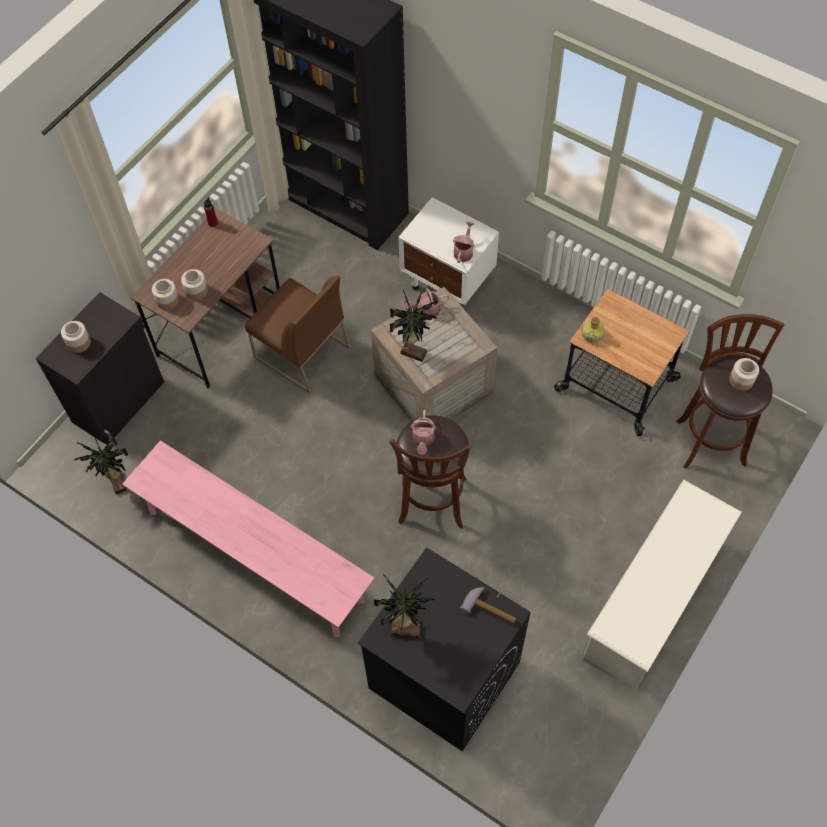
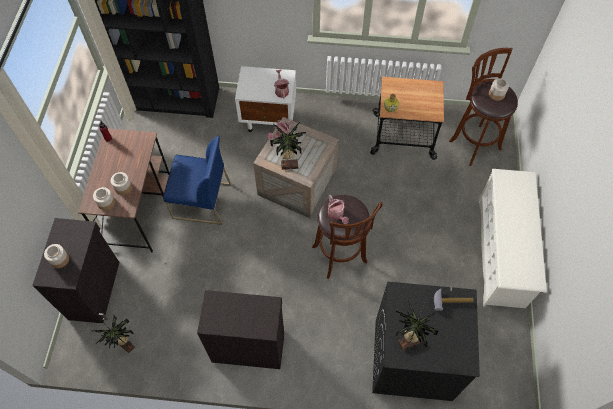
camera: 30 degrees left, 0 degrees up
pink bench [122,441,375,637] -> black cabinet [197,290,284,369]
brown chair [245,276,350,393] -> blue chair [163,136,231,225]

